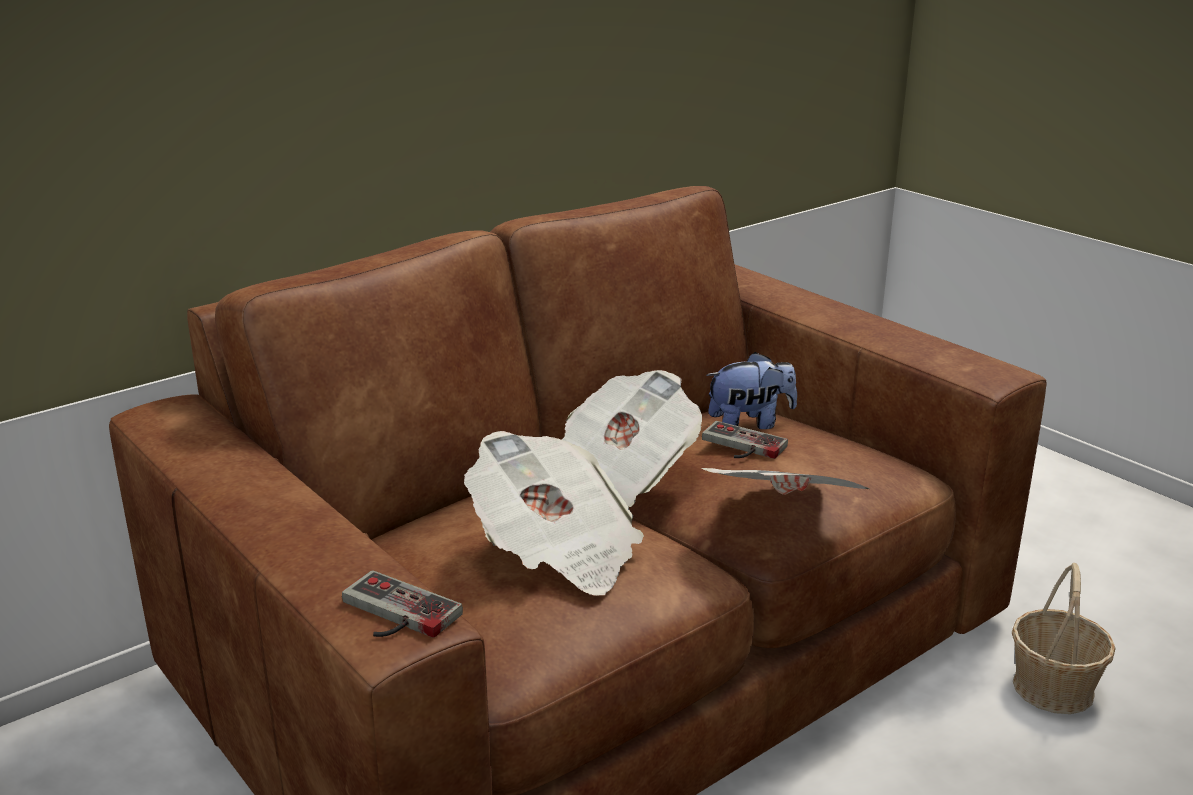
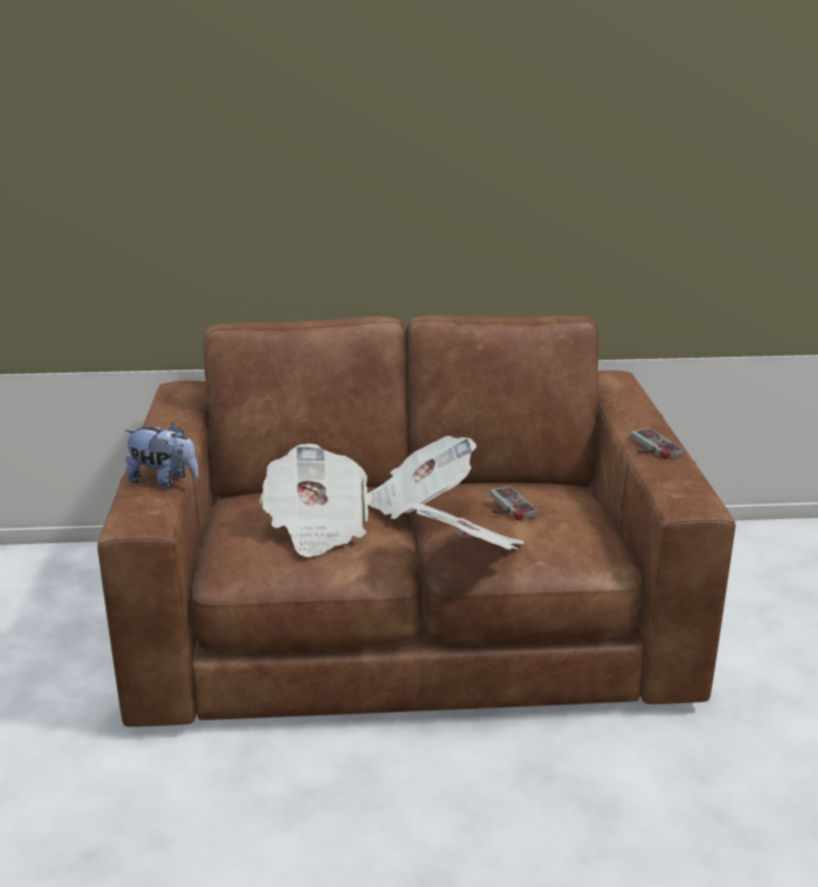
camera: 35 degrees right, 0 degrees up
game controller [342,570,463,638] -> game controller moved to [630,428,684,460]
plush toy [706,352,797,429] -> plush toy moved to [124,423,199,489]
basket [1012,563,1115,714] -> none

